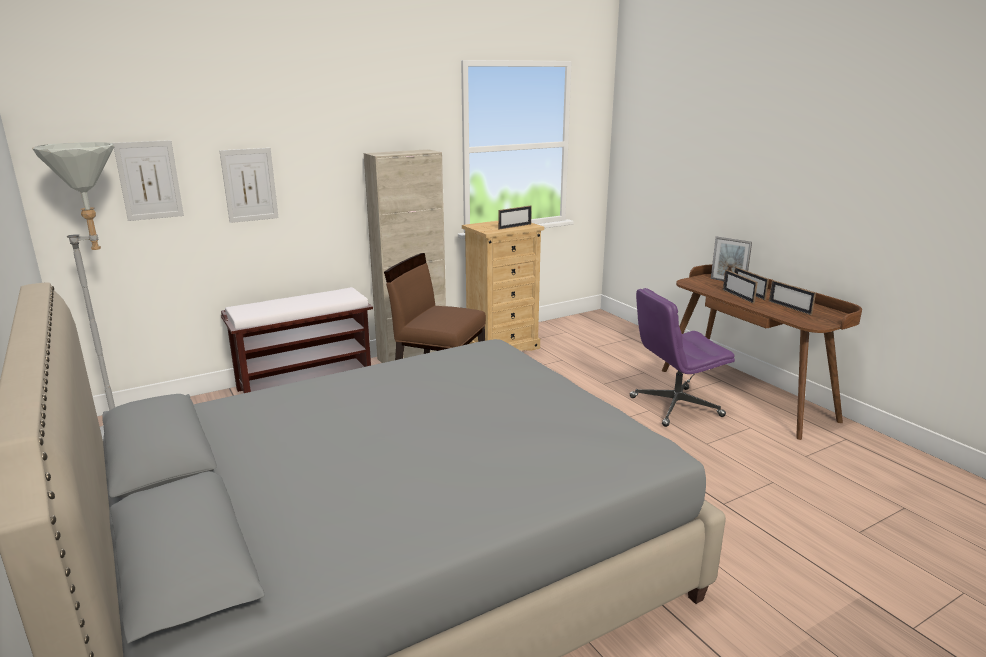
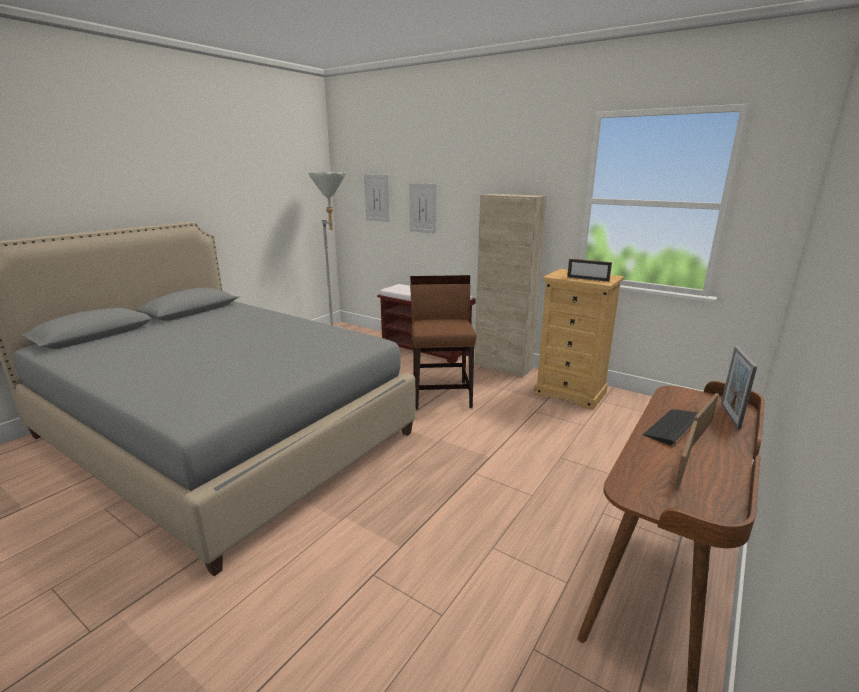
camera: 65 degrees right, 0 degrees up
purple office chair [630,288,735,427] -> none
picture frame [723,270,758,304] -> keyboard [643,410,698,445]

